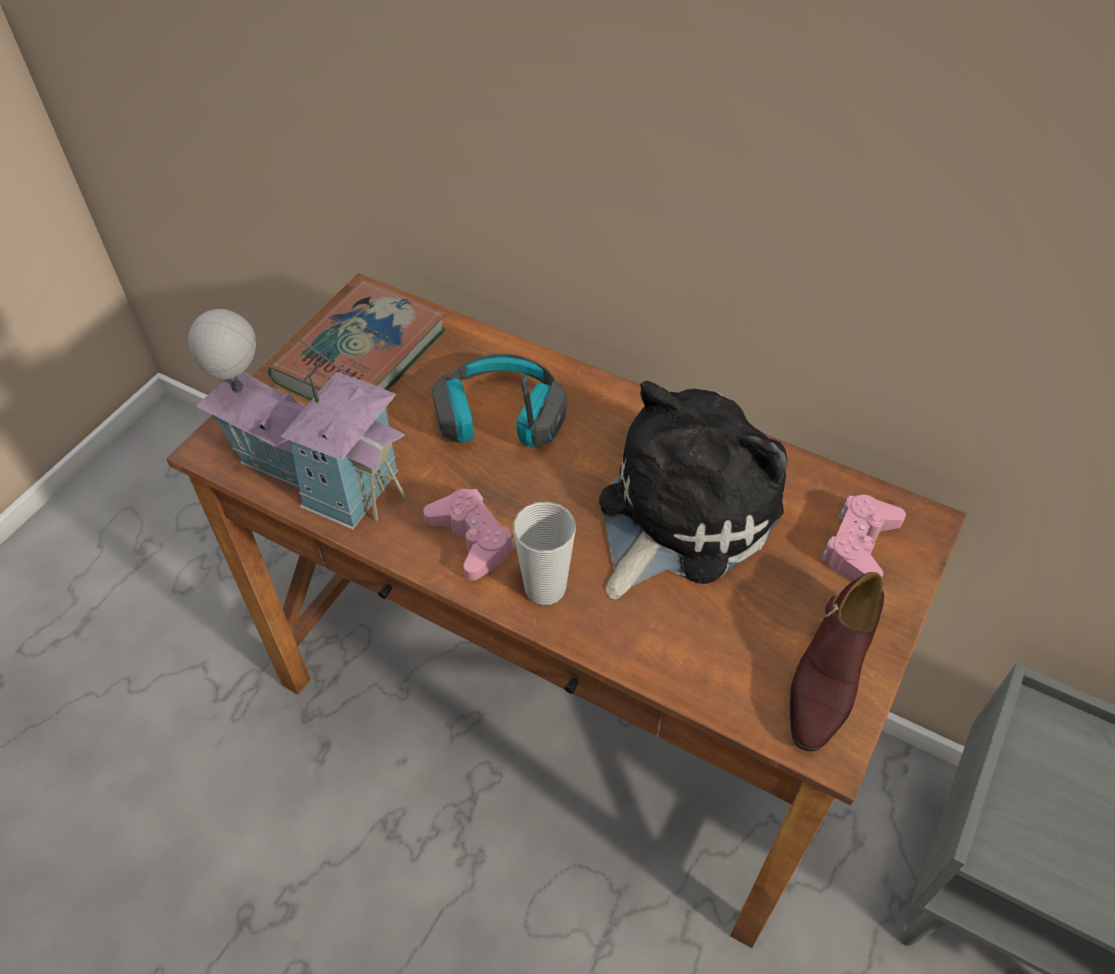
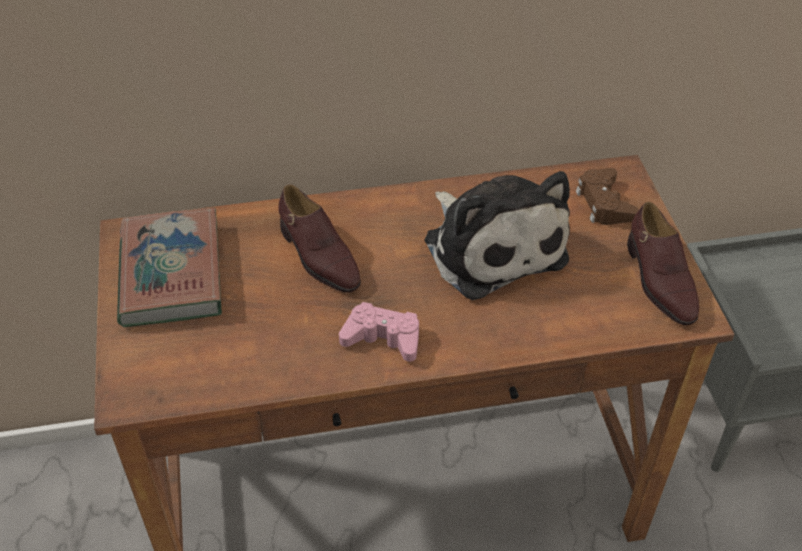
camera: 40 degrees left, 5 degrees down
toy house [189,309,406,530] -> none
headphones [432,354,567,448] -> brown shoe [279,184,361,293]
cup [513,501,576,605] -> none
plush toy [599,381,787,600] -> plush toy turned 150 degrees clockwise [425,171,570,300]
pink game controller [820,495,906,580] -> brown game controller [576,168,639,225]

